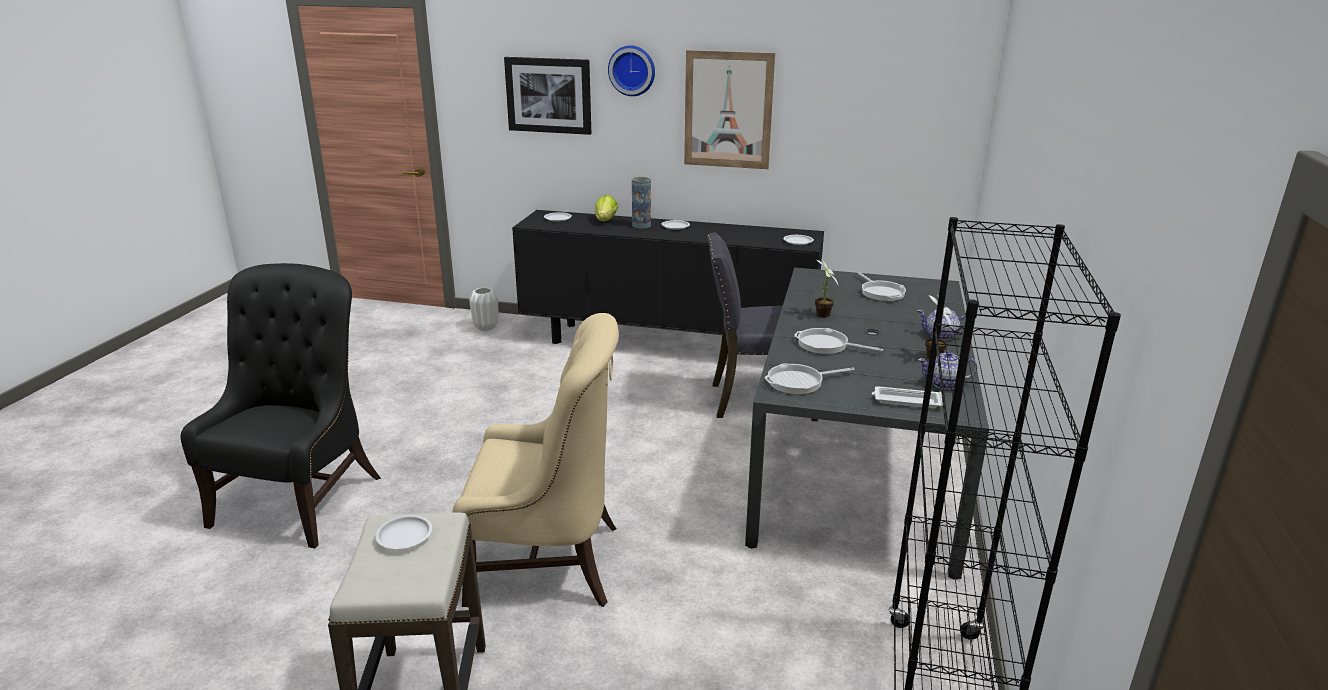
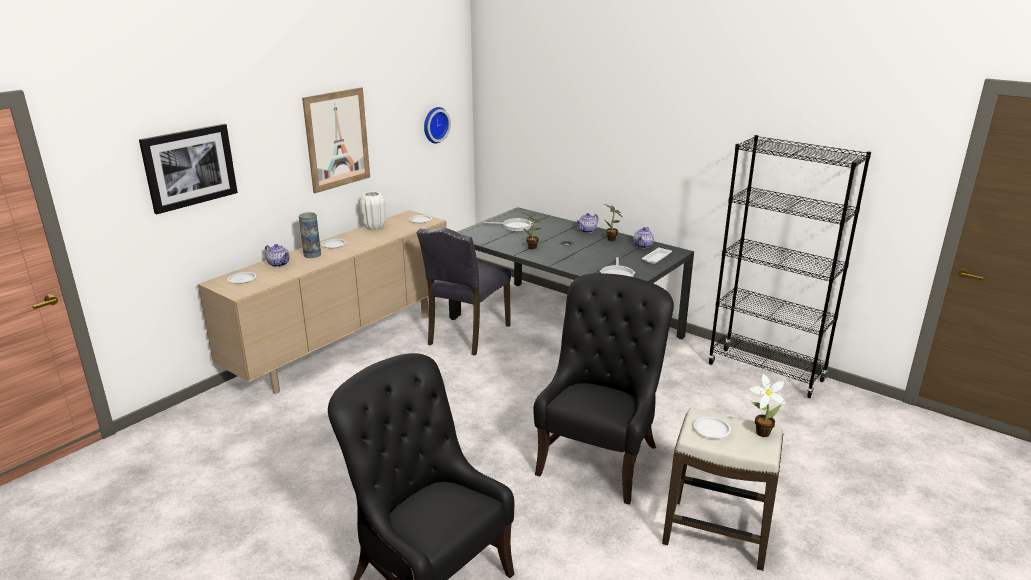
camera: 65 degrees left, 0 degrees up
beige chair [452,313,619,607] -> black chair [533,273,674,505]
white vase [469,288,498,331] -> white vase moved to [360,192,386,230]
black cabinet [512,210,824,344] -> beige cabinet [198,210,447,394]
lettuce [595,195,618,221] -> teapot [265,244,290,267]
wall clock [608,45,655,96] -> wall clock moved to [424,107,451,143]
frying pan [794,328,883,354] -> none
none -> potted plant [749,374,786,437]

